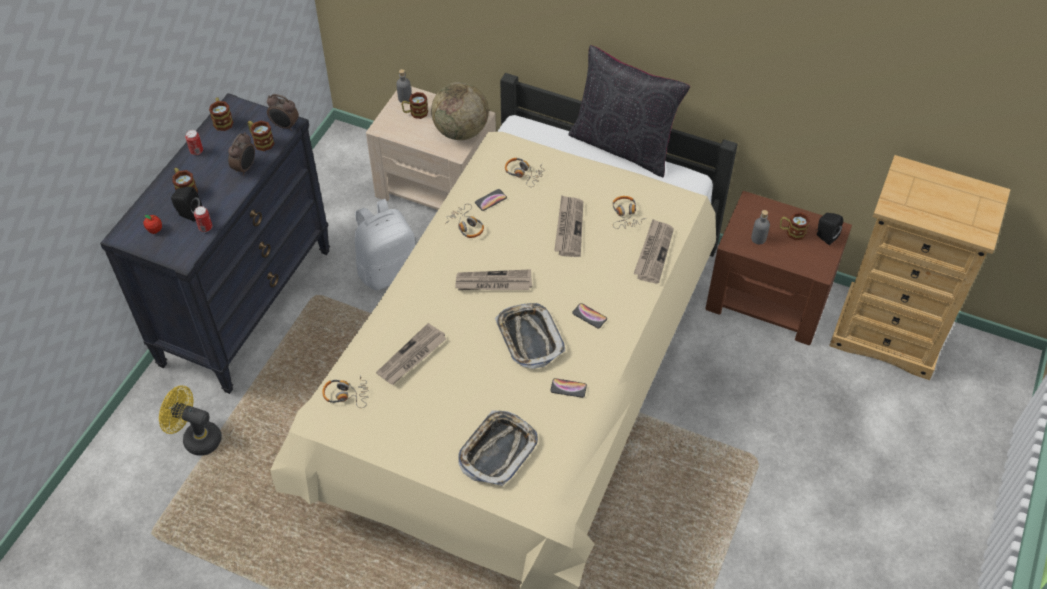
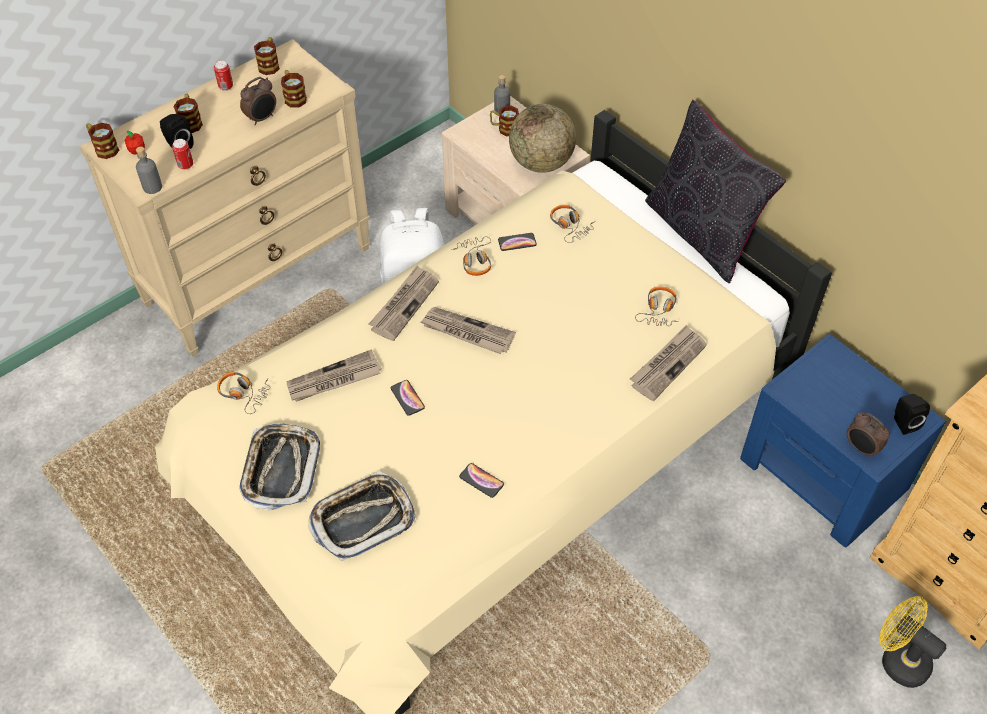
camera: 25 degrees right, 0 degrees up
black dresser [100,93,330,394] -> beige dresser [80,39,370,357]
yellow fan [159,385,222,456] -> yellow fan moved to [879,596,946,688]
alarm clock [267,94,299,131] -> alarm clock moved to [846,412,890,458]
tray [495,303,566,369] -> tray moved to [239,423,320,511]
newspaper [554,195,583,257] -> newspaper moved to [369,265,439,341]
phone [572,303,607,328] -> phone moved to [391,380,425,416]
brown nightstand [705,191,852,345] -> blue nightstand [740,334,946,548]
grey bottle [751,210,770,244] -> grey bottle moved to [136,147,162,194]
mug [780,212,810,241] -> mug moved to [86,123,119,159]

